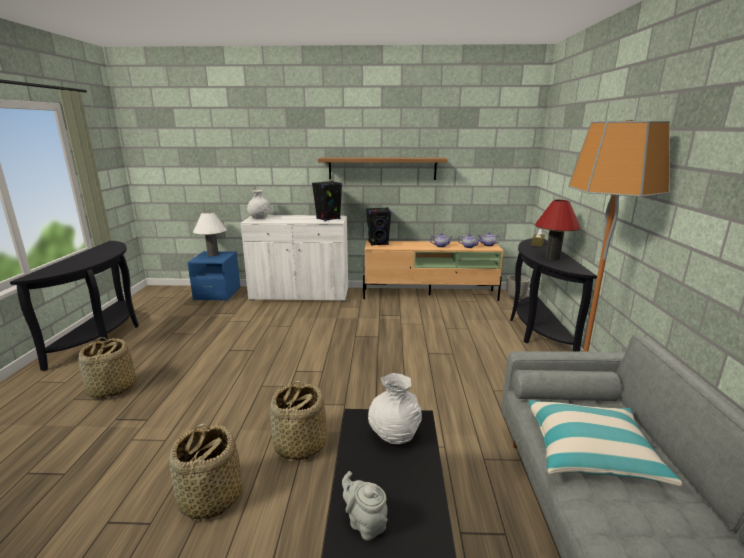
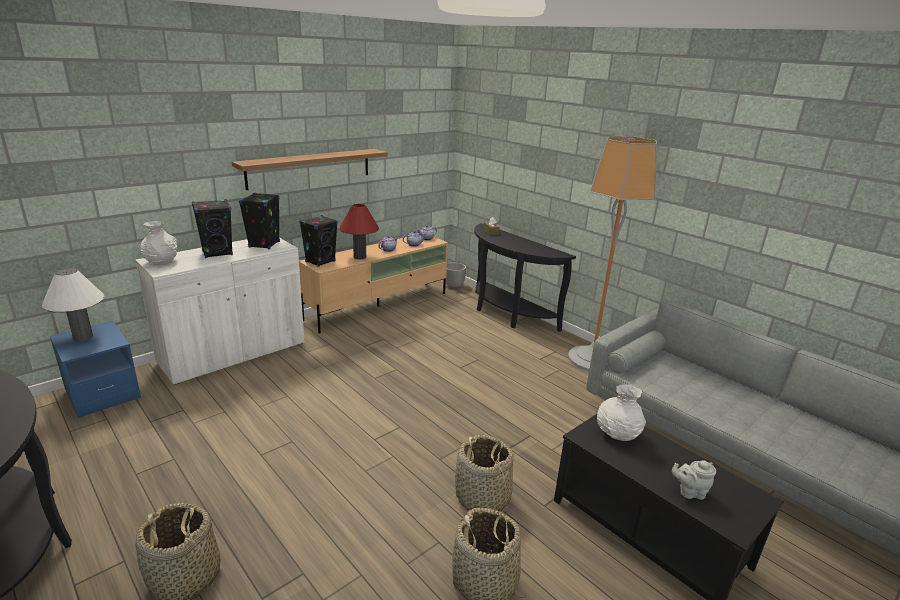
camera: 45 degrees left, 5 degrees up
pillow [529,400,682,486] -> none
red table lamp [535,199,581,260] -> red table lamp moved to [339,204,379,259]
none -> black speaker [192,199,233,258]

